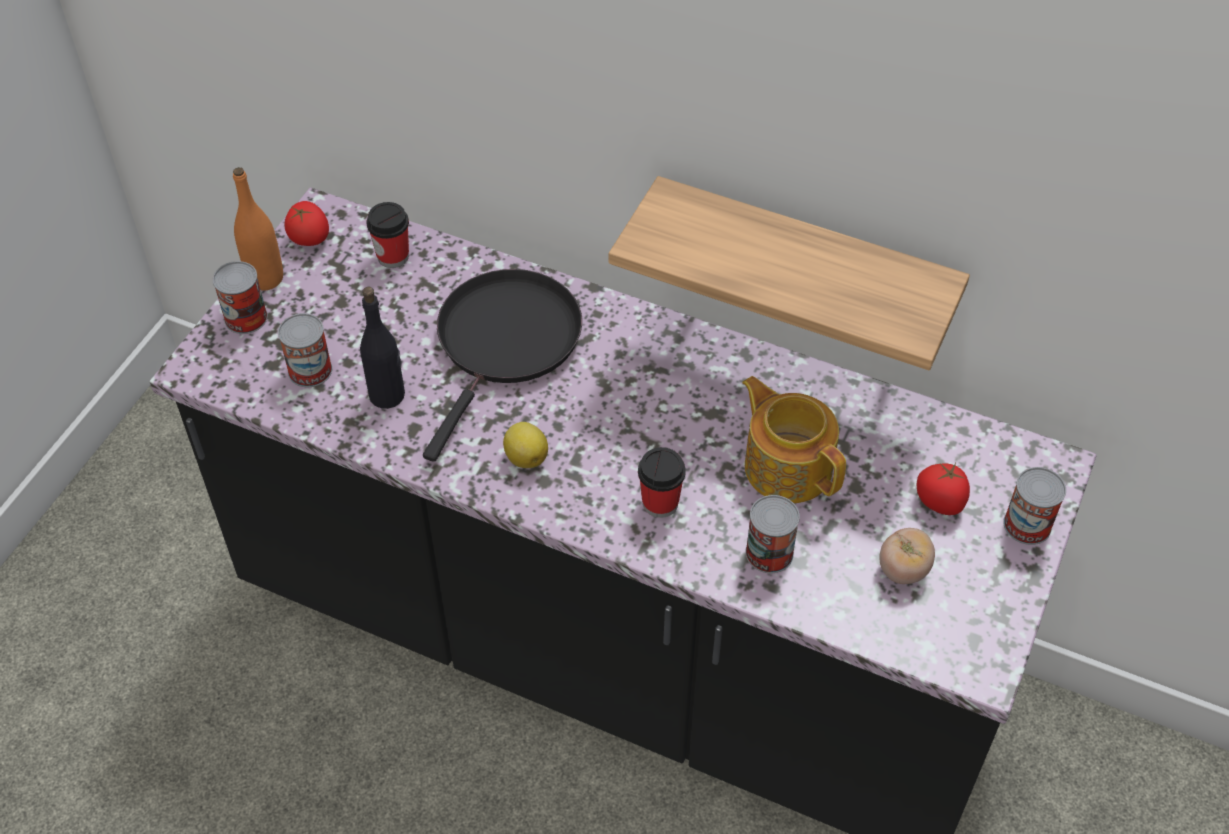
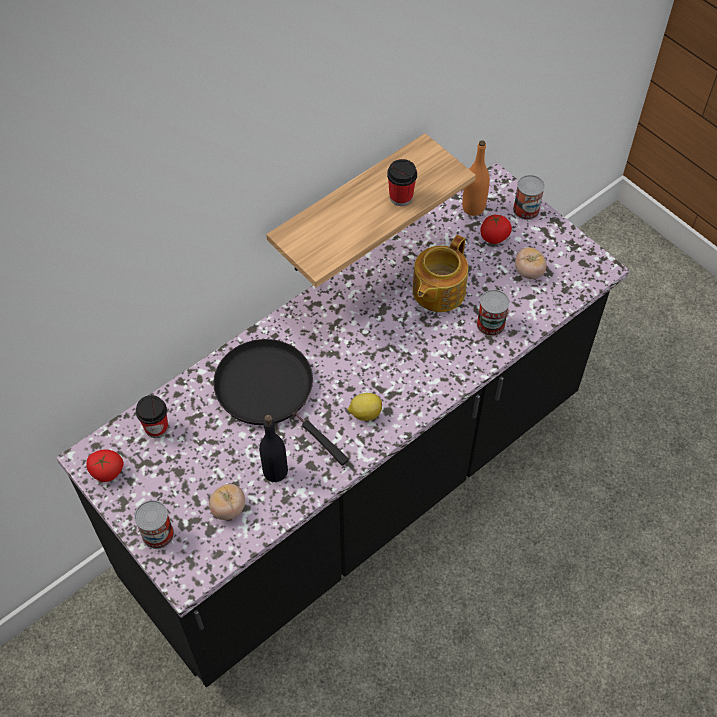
camera: 65 degrees left, 5 degrees up
orange bottle [233,167,283,291] -> orange bottle moved to [462,140,490,216]
can [278,313,332,387] -> tomato [209,484,245,520]
cup [638,447,686,518] -> cup moved to [387,159,417,206]
teapot [742,376,846,503] -> teapot turned 45 degrees counterclockwise [413,235,468,312]

